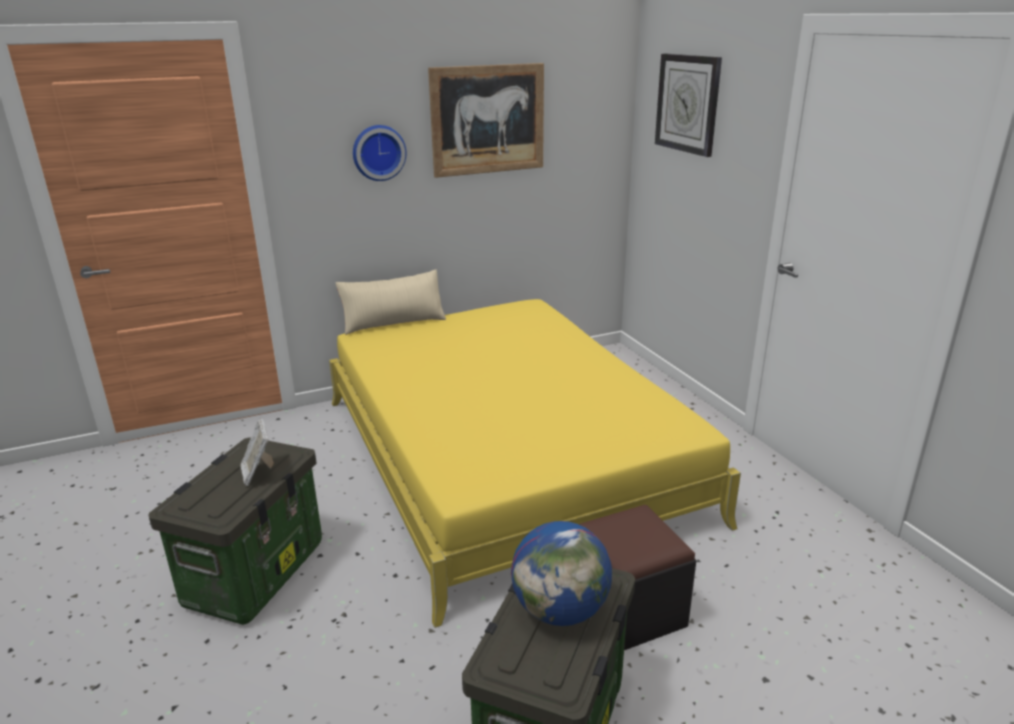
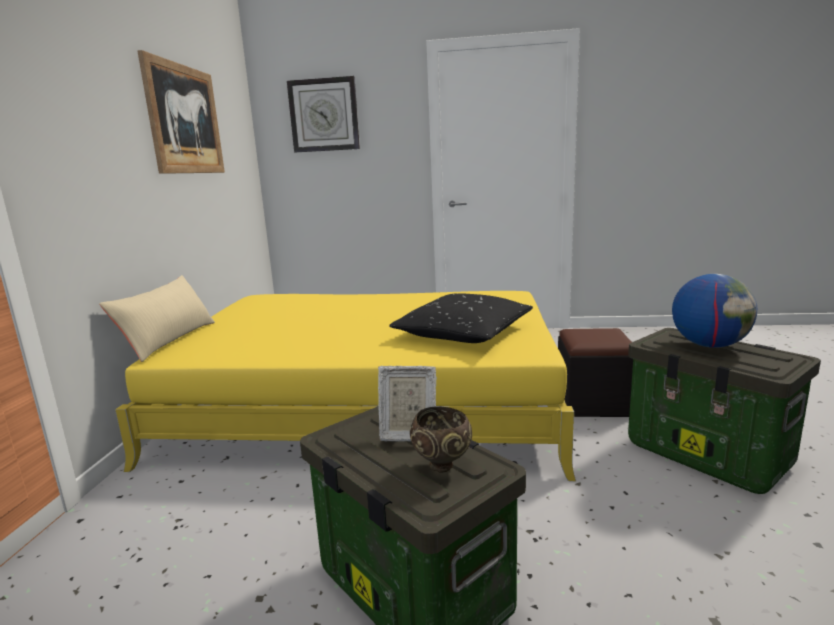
camera: 60 degrees left, 10 degrees down
wall clock [353,125,406,181] -> none
none -> black pillow [389,293,533,343]
none -> brown bowl [410,406,472,473]

